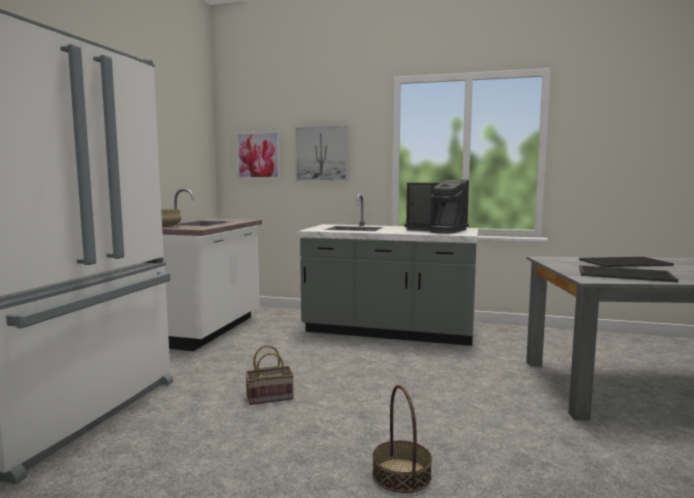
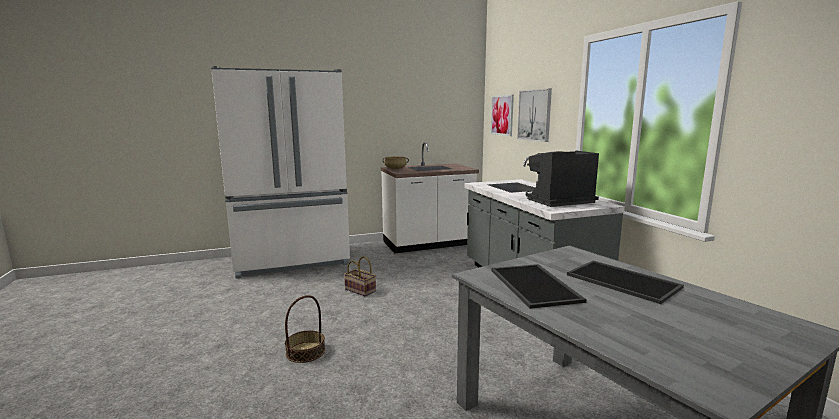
camera: 55 degrees right, 5 degrees up
coffee machine [404,180,469,234] -> coffee machine turned 75 degrees clockwise [526,151,599,207]

